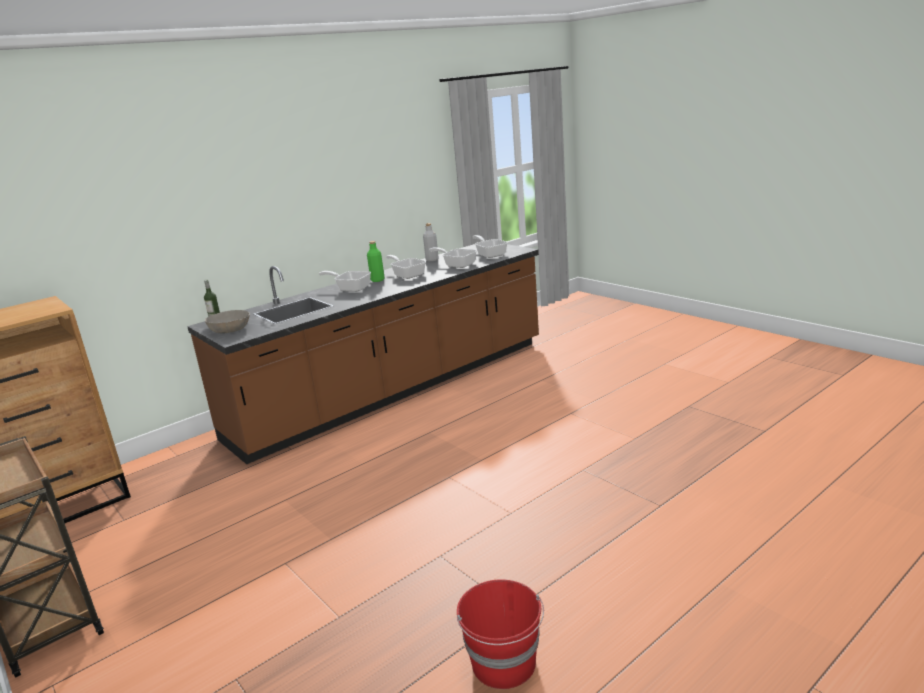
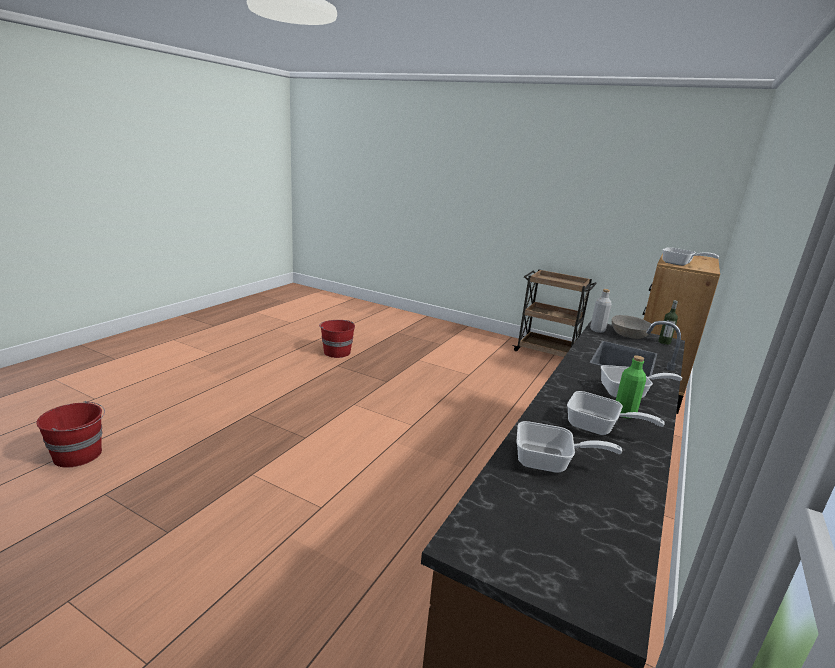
camera: 155 degrees right, 0 degrees up
grey bottle [423,223,439,261] -> grey bottle moved to [590,289,612,333]
frying pan [473,235,508,258] -> frying pan moved to [662,247,719,266]
none -> red bucket [36,401,105,468]

